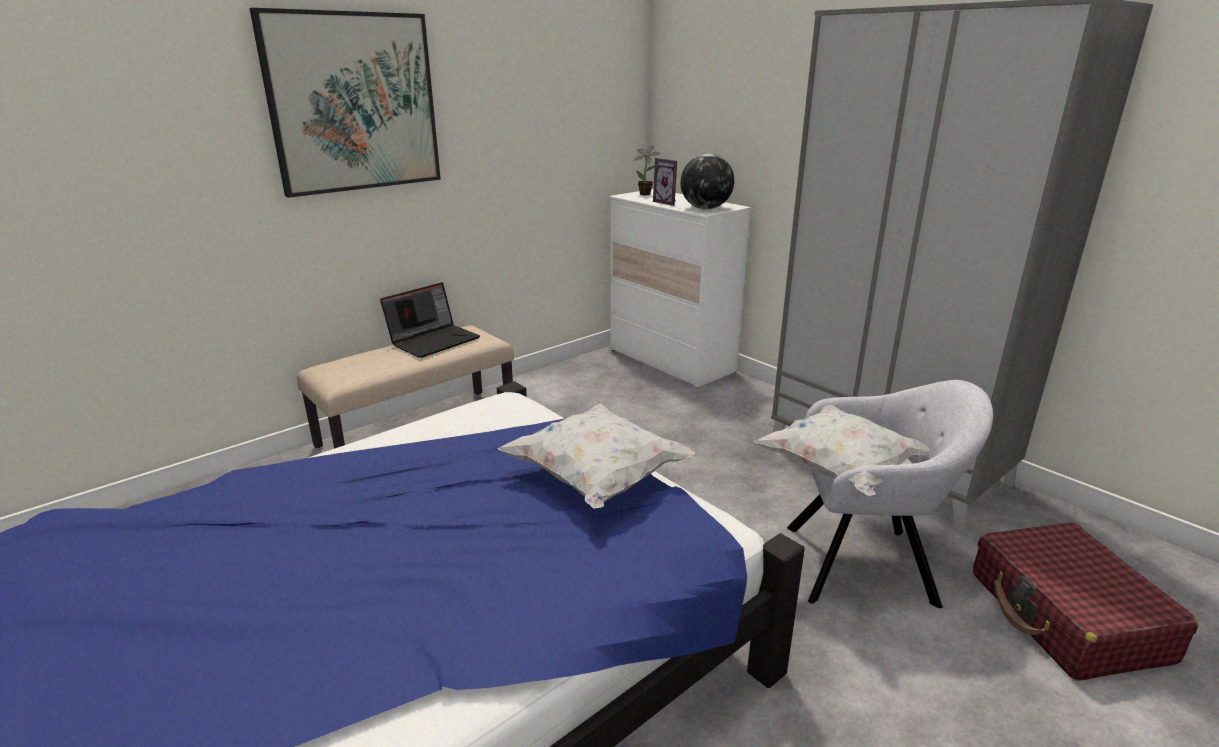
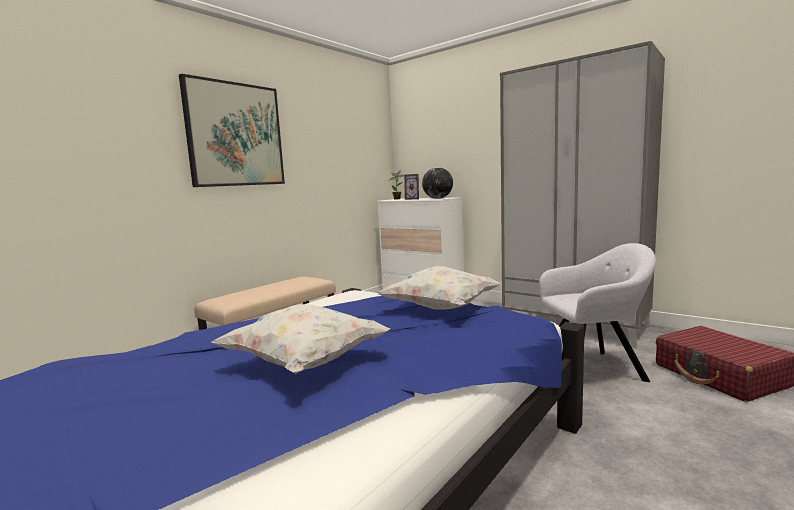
camera: 10 degrees left, 15 degrees down
laptop [380,282,480,358] -> none
white pillow [754,405,930,496] -> white pillow moved to [212,304,390,374]

